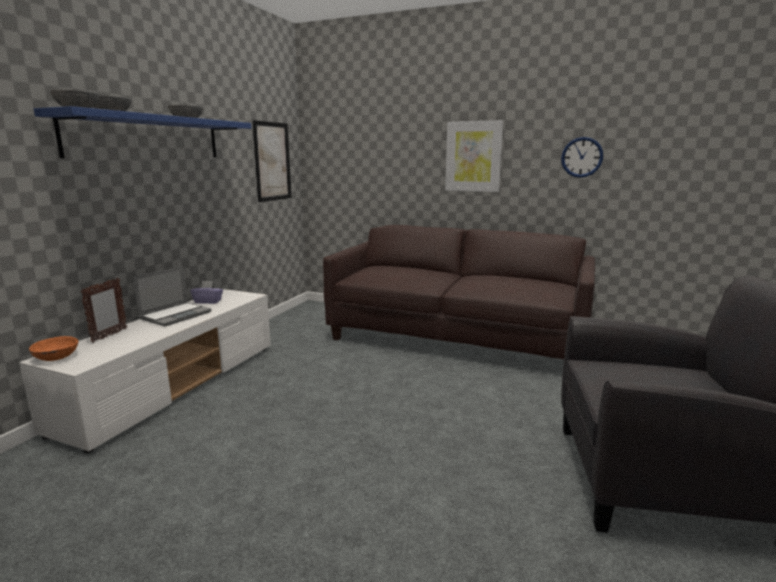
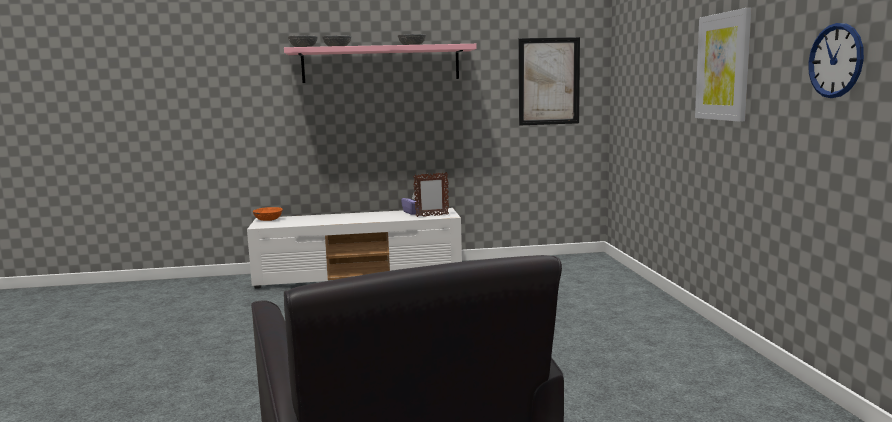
camera: 60 degrees right, 5 degrees down
blue shelf [34,106,252,158] -> pink shelf [284,44,477,83]
picture frame [81,278,127,343] -> picture frame moved to [413,172,449,217]
laptop [133,266,212,327] -> none
brown sofa [323,225,595,359] -> none

